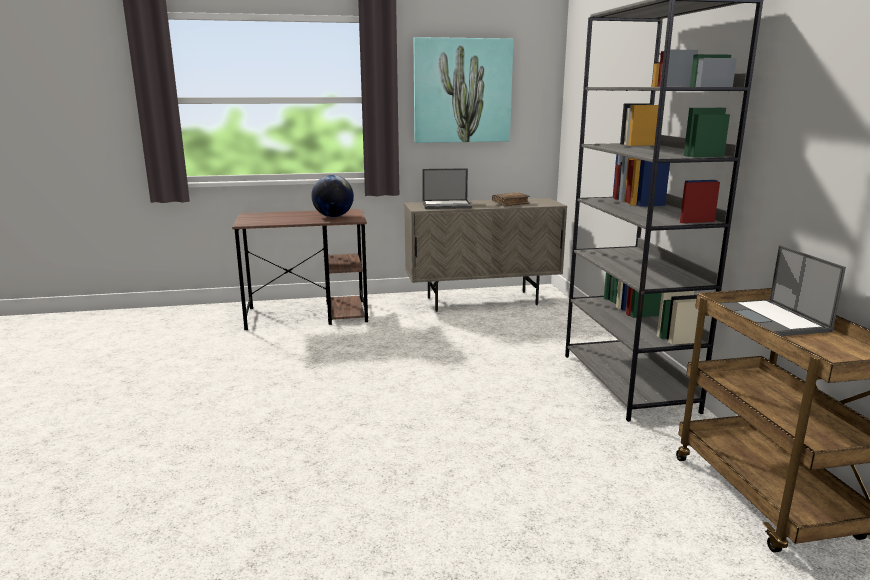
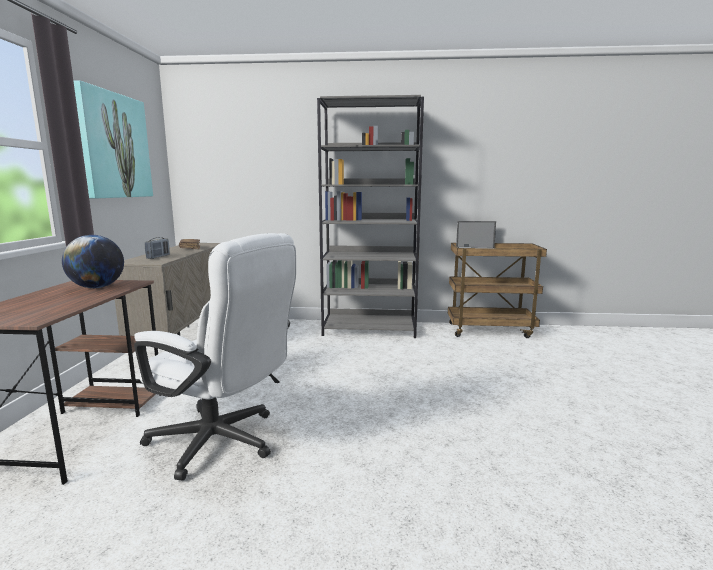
camera: 75 degrees left, 5 degrees down
laptop [422,168,472,209] -> radio [145,237,170,259]
none -> white office chair [134,233,296,481]

